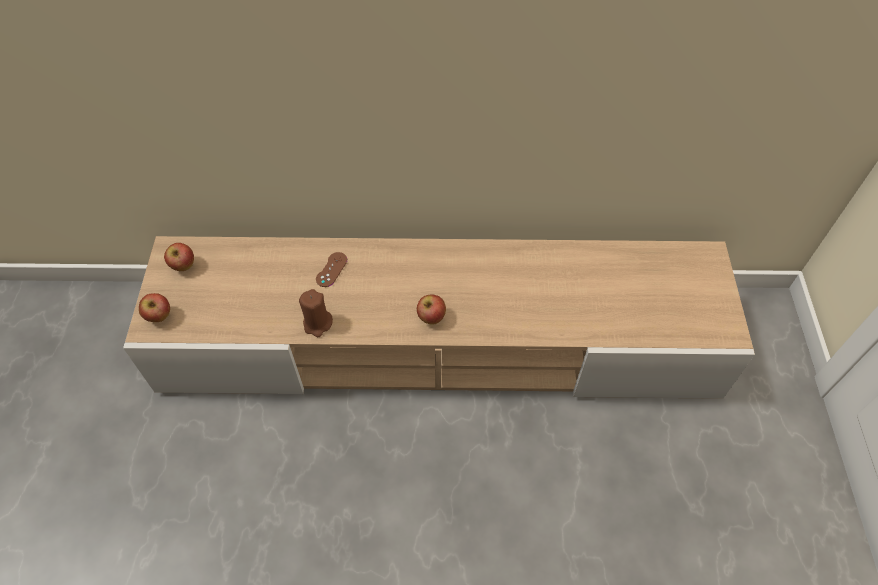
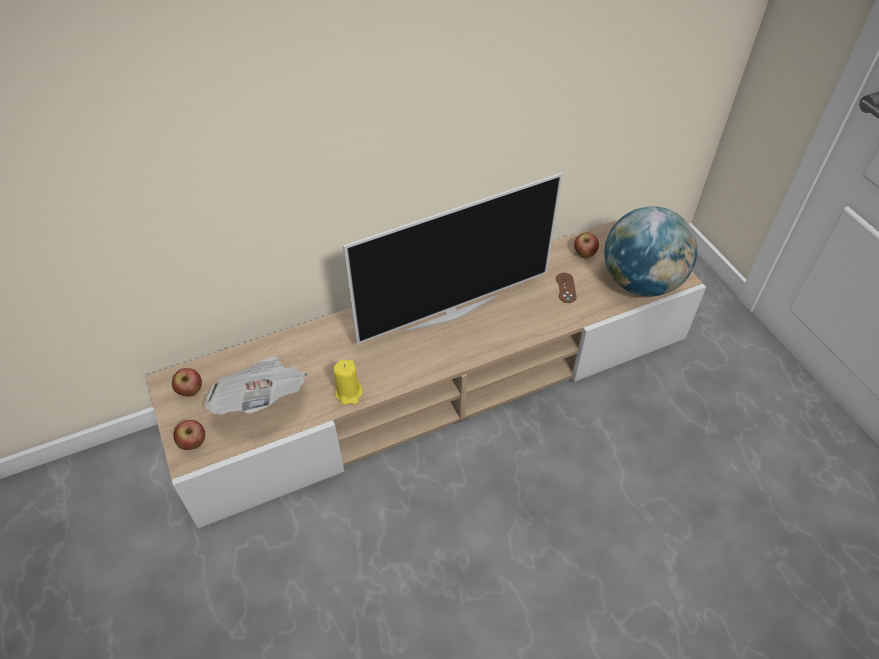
camera: 25 degrees left, 5 degrees down
brown candle [299,289,333,337] -> yellow candle [333,359,363,405]
brown game controller [316,252,347,287] -> brown game controller moved to [556,273,577,303]
apple [417,295,446,325] -> apple moved to [574,232,599,258]
none -> newspaper [204,356,308,415]
none -> television [343,173,563,344]
none -> globe [604,206,698,296]

